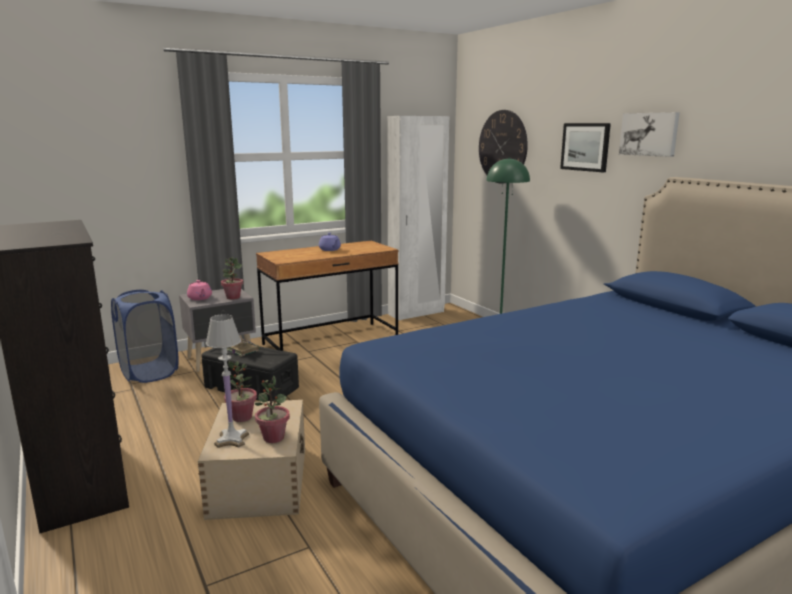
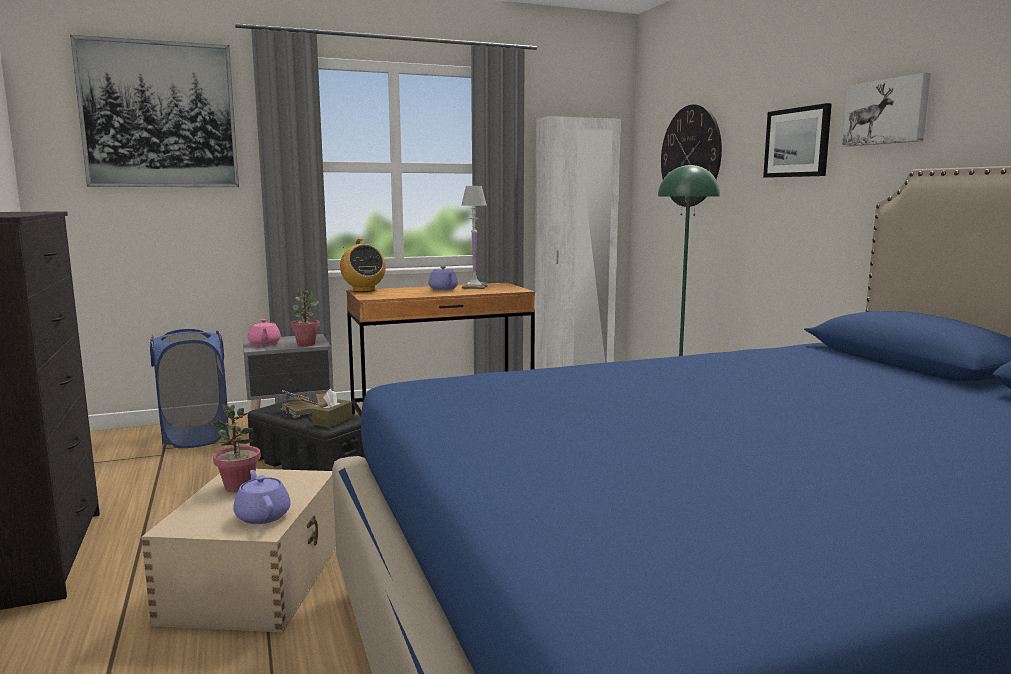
camera: 10 degrees right, 5 degrees down
white table lamp [206,314,249,448] -> white table lamp moved to [461,186,487,289]
potted plant [255,375,290,443] -> purple teapot [233,470,291,524]
none -> picture [70,35,239,187]
none -> brown tissue box [312,389,353,428]
none -> radio [340,239,386,292]

